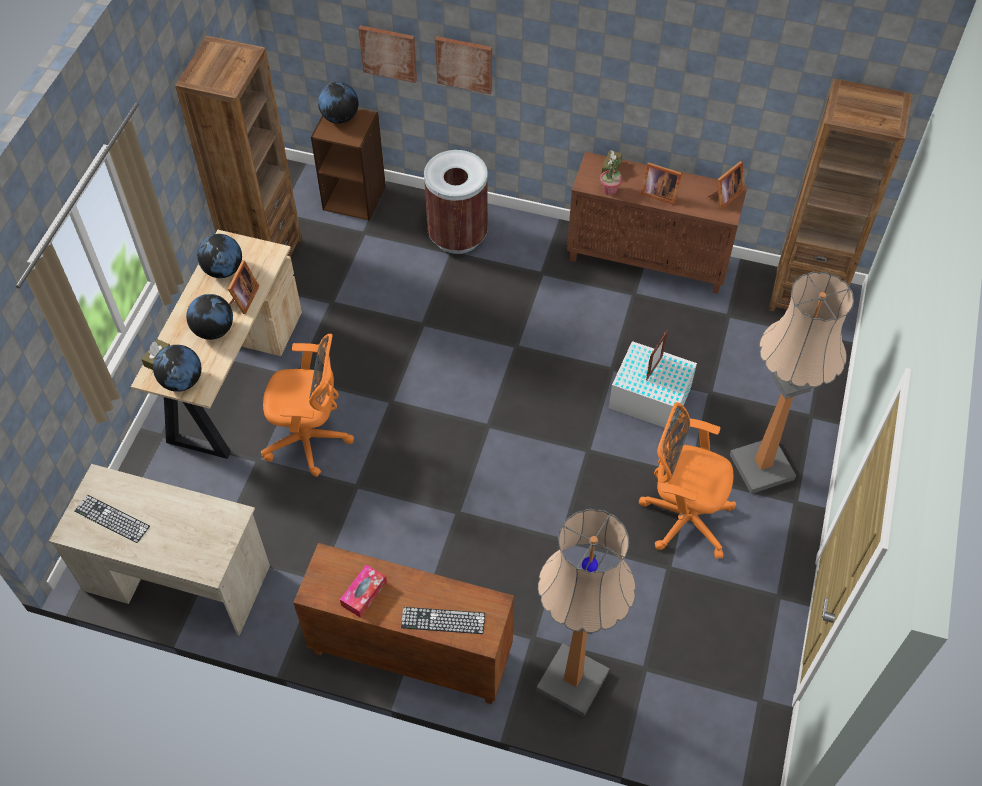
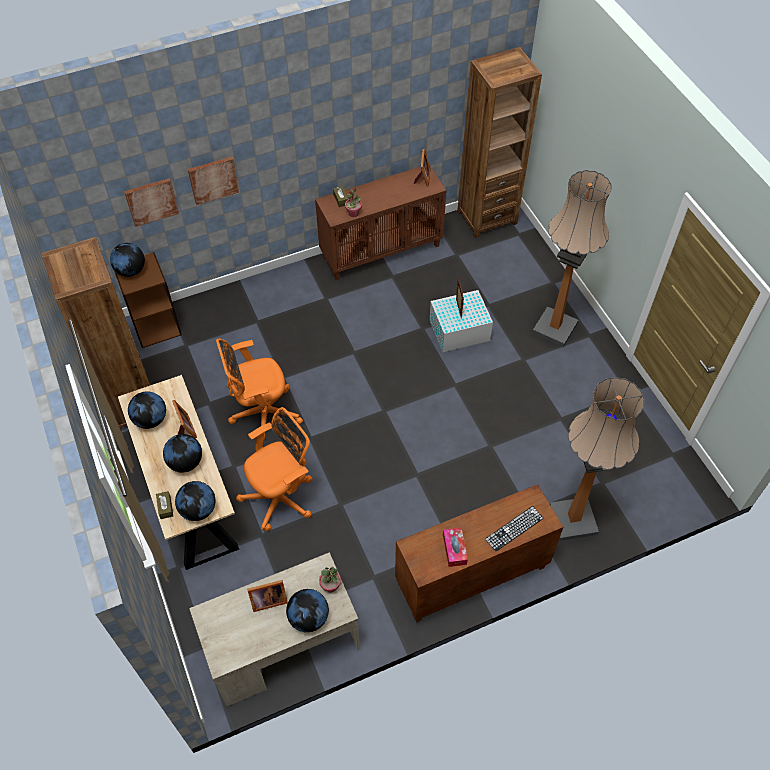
camera: 40 degrees left, 0 degrees up
keyboard [74,495,150,543] -> none
brown trash can [424,150,488,254] -> none
orange office chair [639,402,736,559] -> orange office chair moved to [216,338,303,441]
picture frame [640,162,682,205] -> picture frame moved to [247,580,288,612]
none -> globe [286,589,329,632]
none -> potted plant [319,566,341,593]

